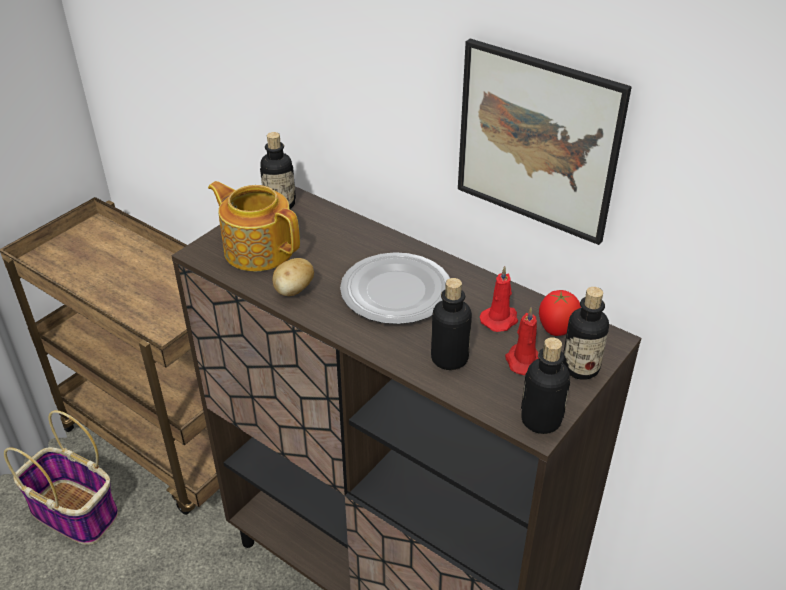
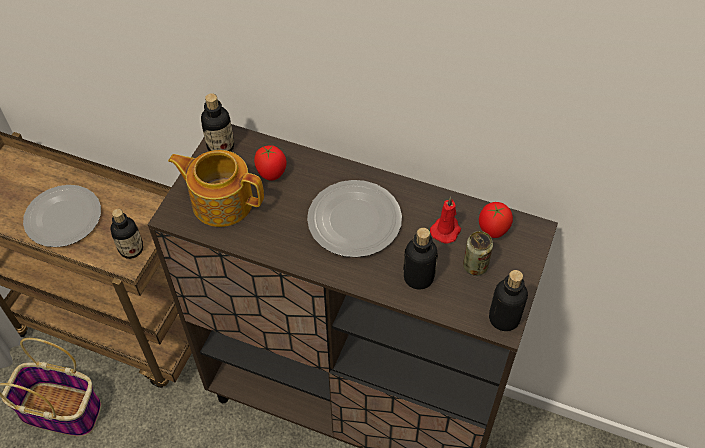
camera: 15 degrees left, 15 degrees up
potato [273,258,314,296] -> none
picture [458,39,632,245] -> none
red candle [505,307,539,375] -> can [463,231,493,276]
bottle [563,287,609,380] -> bottle moved to [110,209,143,259]
none -> plate [23,185,101,247]
none -> tomato [254,145,287,181]

